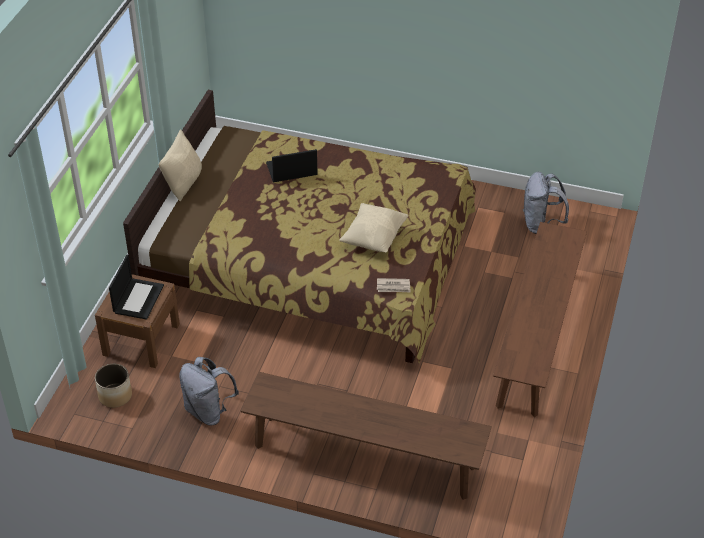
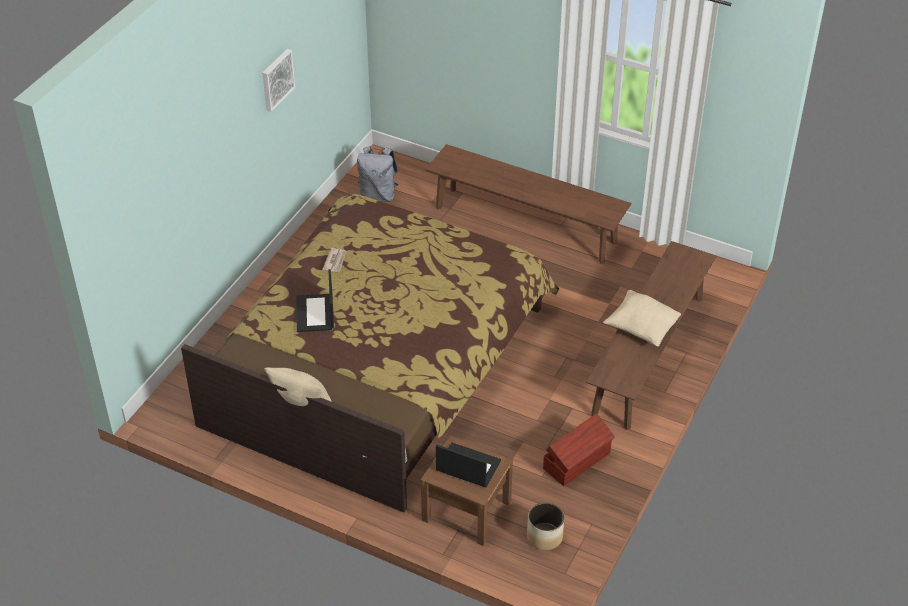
camera: 80 degrees left, 0 degrees up
grey backpack [179,357,239,425] -> brown storage box [543,413,615,486]
beige pillow [339,203,408,252] -> beige pillow moved to [603,290,681,346]
newspaper [377,278,411,293] -> newspaper moved to [323,248,346,272]
none -> picture [263,49,295,112]

